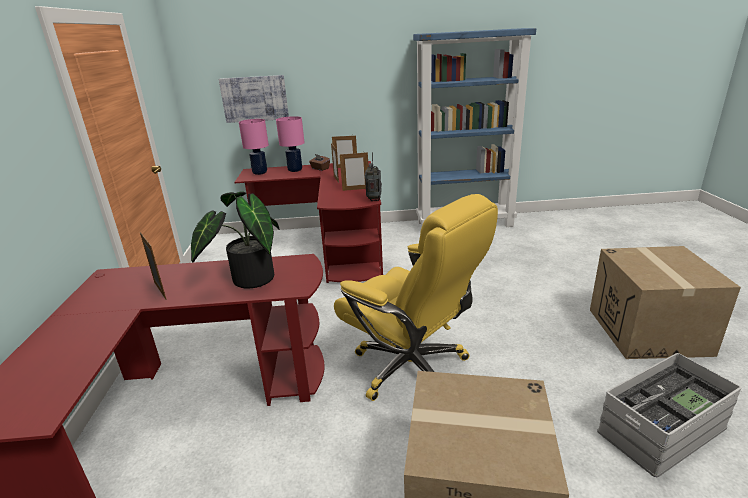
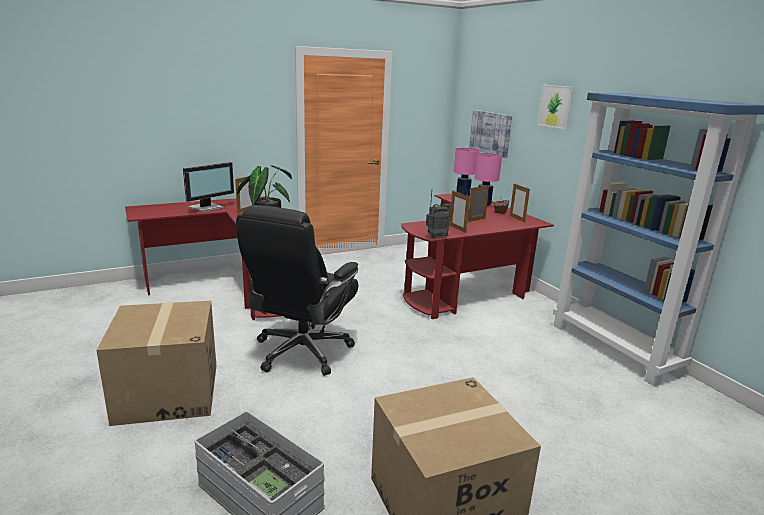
camera: 65 degrees right, 5 degrees down
yellow office chair [334,194,498,401] -> black office chair [236,205,358,376]
none -> monitor [183,162,234,212]
none -> picture [537,84,574,130]

